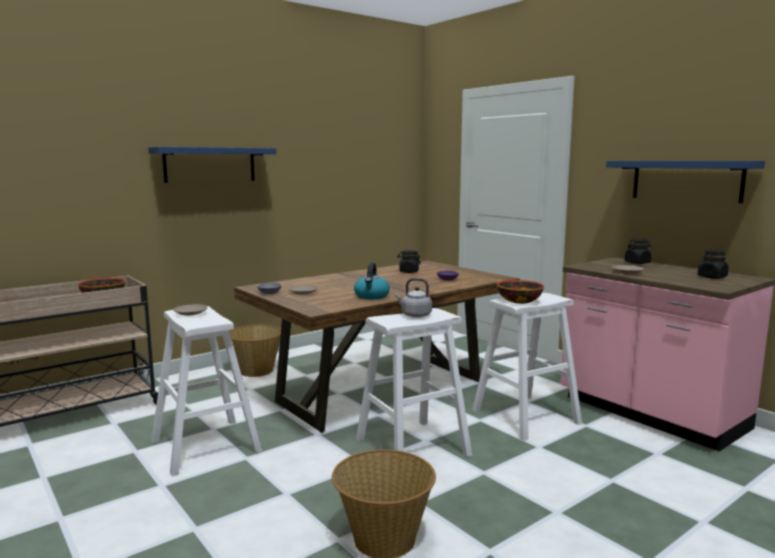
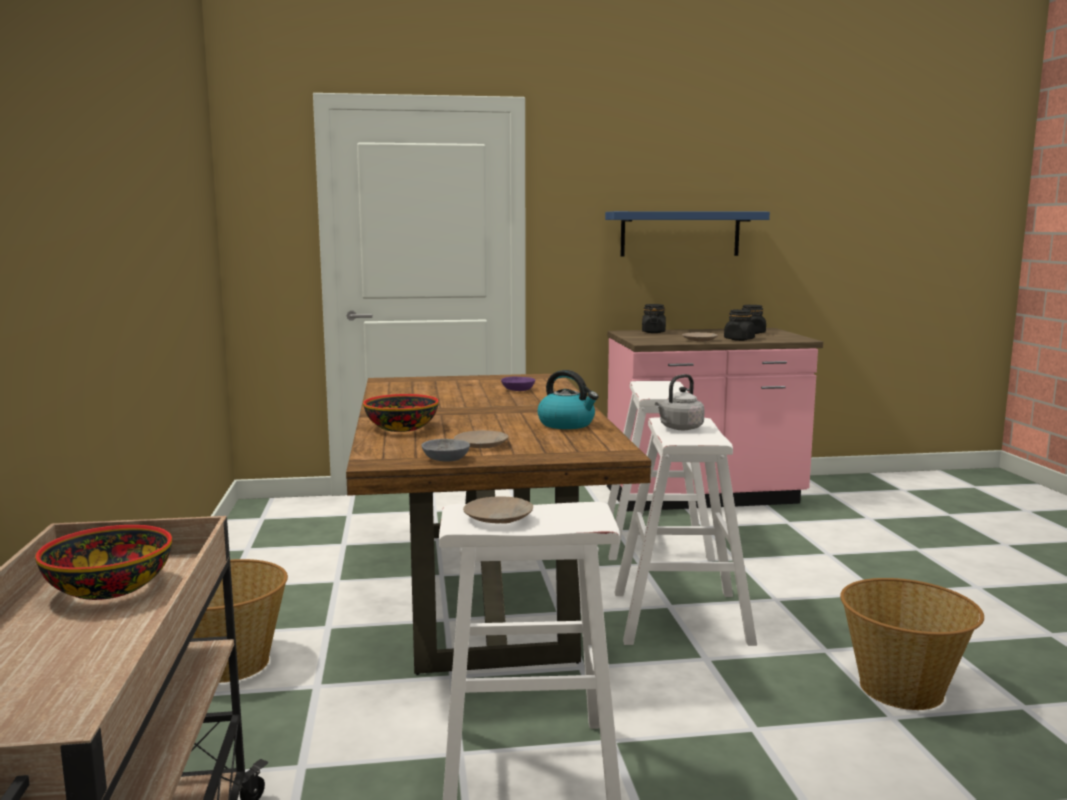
camera: 60 degrees left, 0 degrees up
blue shelf [148,147,276,183] -> none
black jar [397,250,421,273] -> black jar moved to [724,309,755,341]
bowl [497,280,544,304] -> bowl moved to [363,394,439,432]

